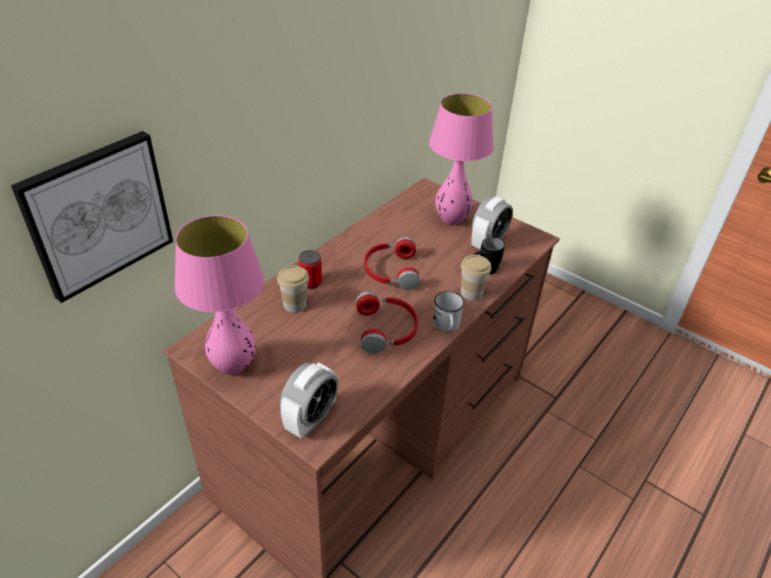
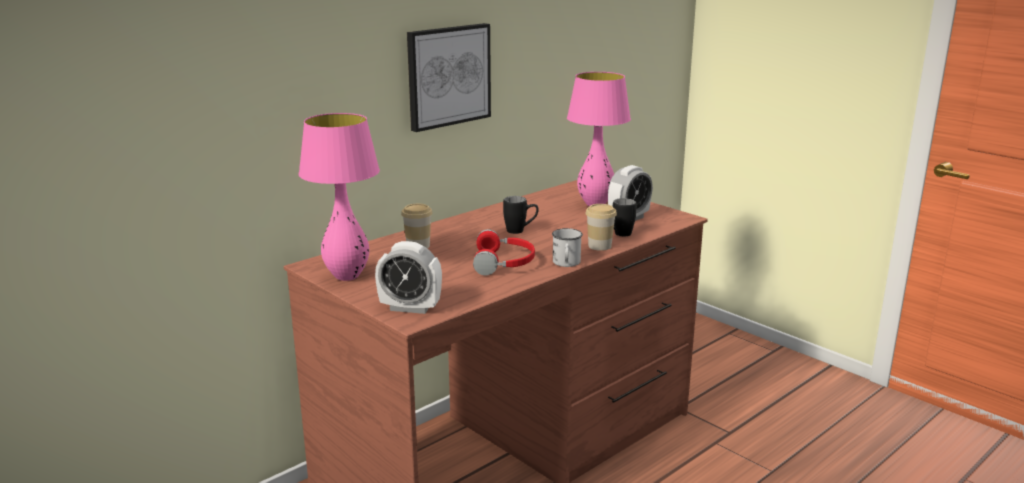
camera: 10 degrees right, 20 degrees down
picture [11,131,173,303] -> picture moved to [407,23,491,132]
alarm clock [280,363,338,438] -> alarm clock turned 60 degrees clockwise [375,241,442,314]
can [299,250,322,289] -> none
red headphones [364,237,420,290] -> black mug [503,196,539,234]

